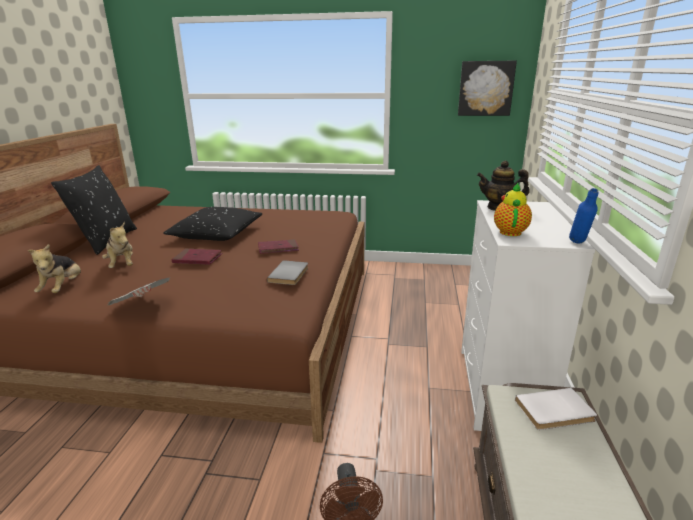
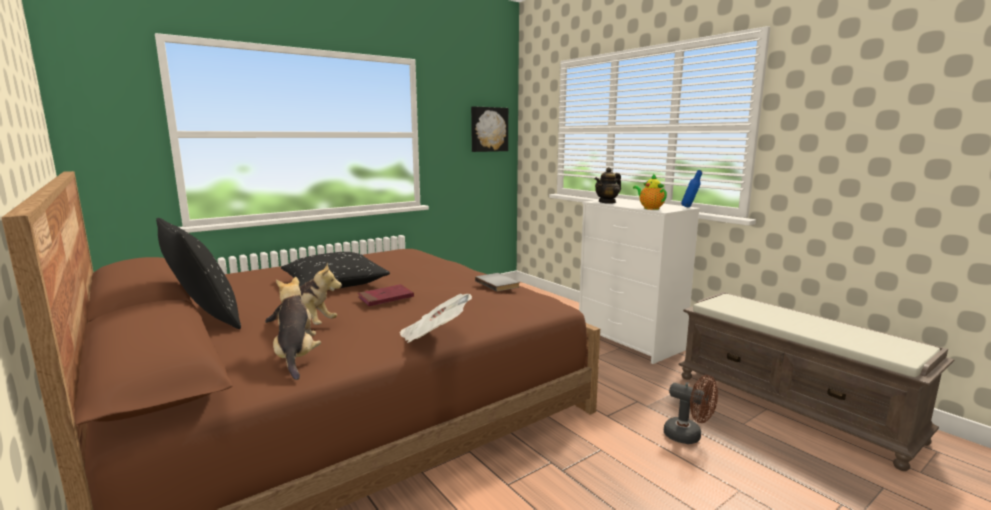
camera: 45 degrees left, 10 degrees down
plush toy [28,244,81,293] -> plush toy turned 150 degrees counterclockwise [273,277,321,380]
red book [258,239,299,254] -> none
white book [515,388,597,430] -> none

